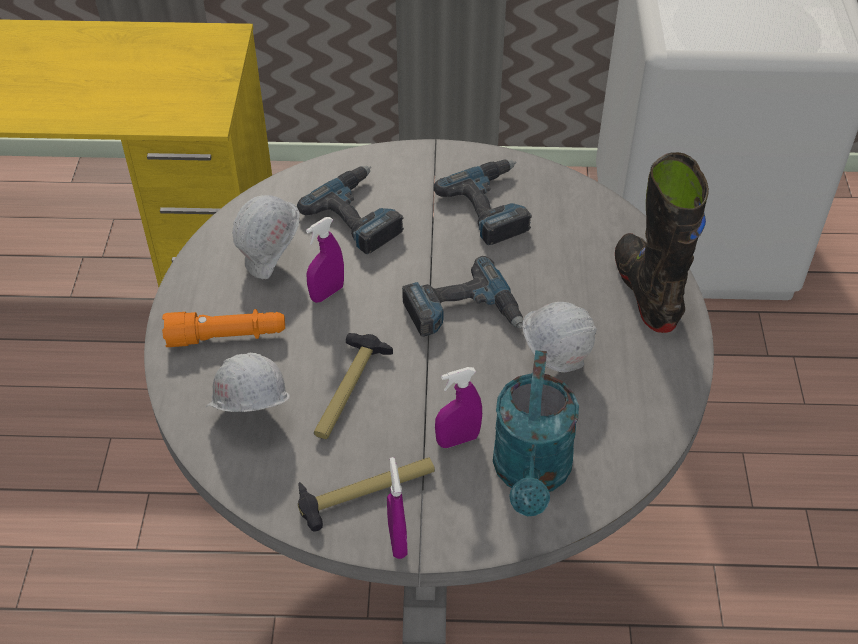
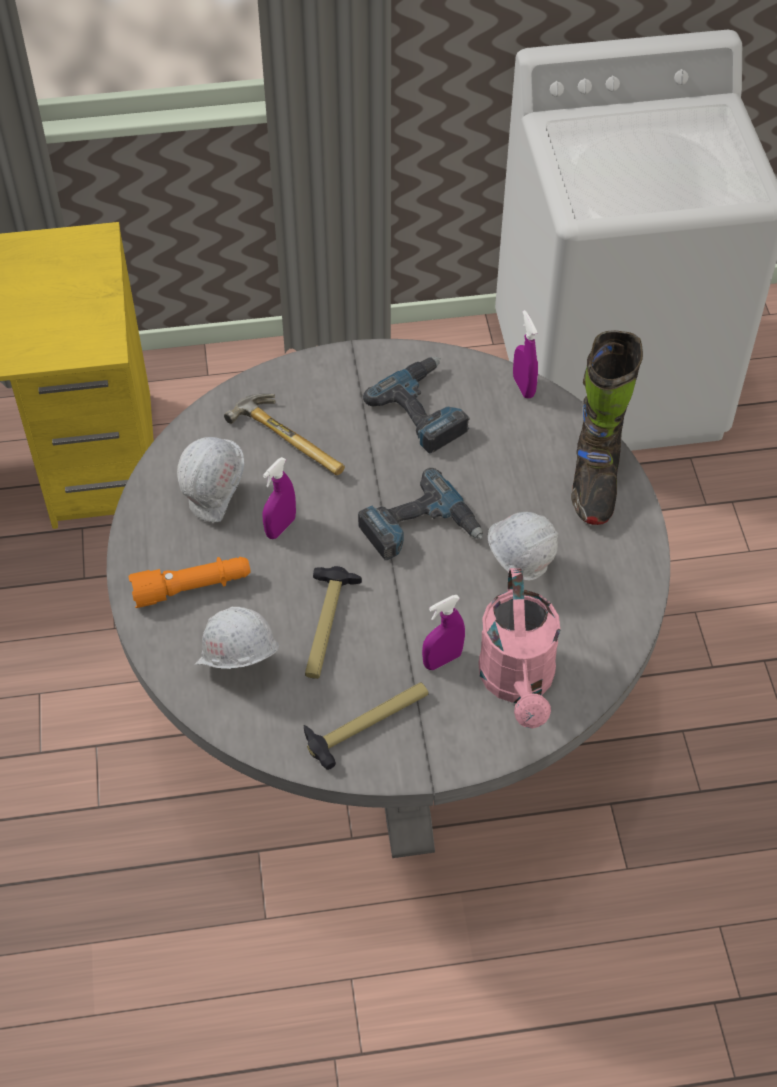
camera: 10 degrees left, 5 degrees up
power drill [297,166,404,254] -> hammer [224,394,345,475]
purple spray bottle [387,457,408,559] -> purple spray bottle moved to [513,310,538,399]
turquoise watering can [493,350,579,516] -> pink watering can [478,568,561,729]
black boot [615,152,709,333] -> black boot turned 150 degrees counterclockwise [571,330,643,525]

